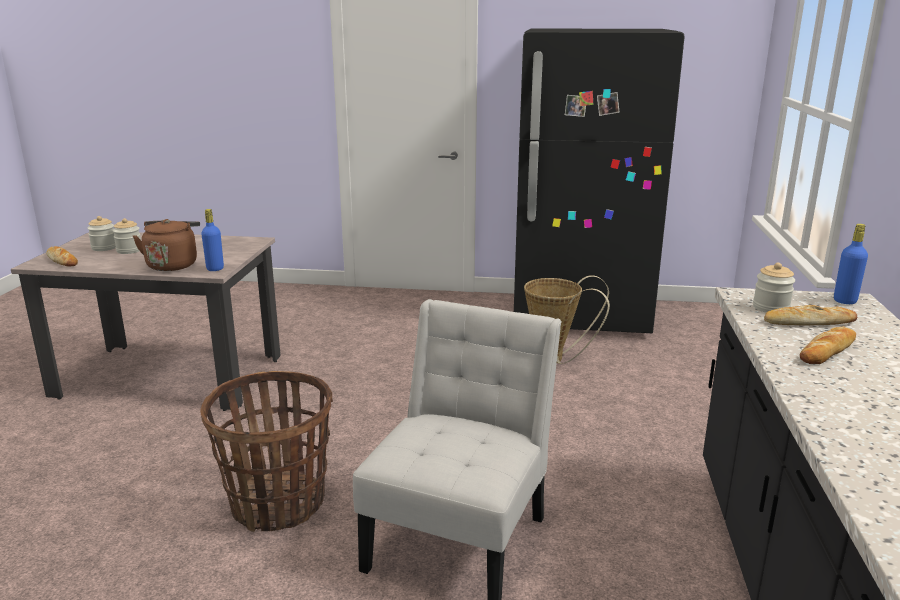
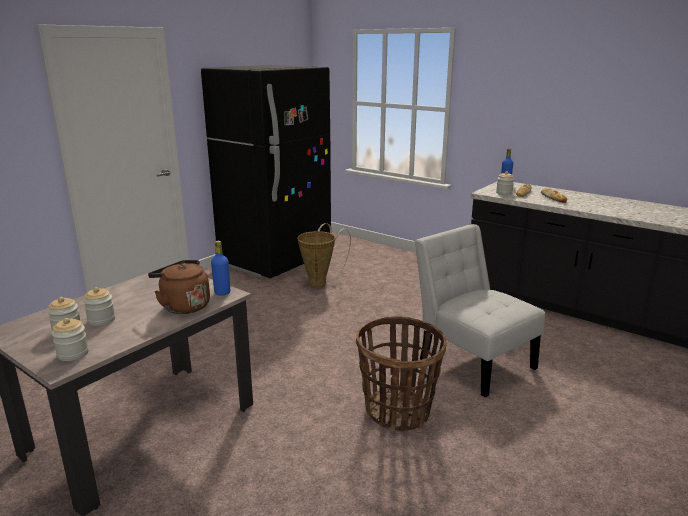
camera: 60 degrees left, 0 degrees up
bread [46,246,78,266] -> jar [52,318,89,361]

